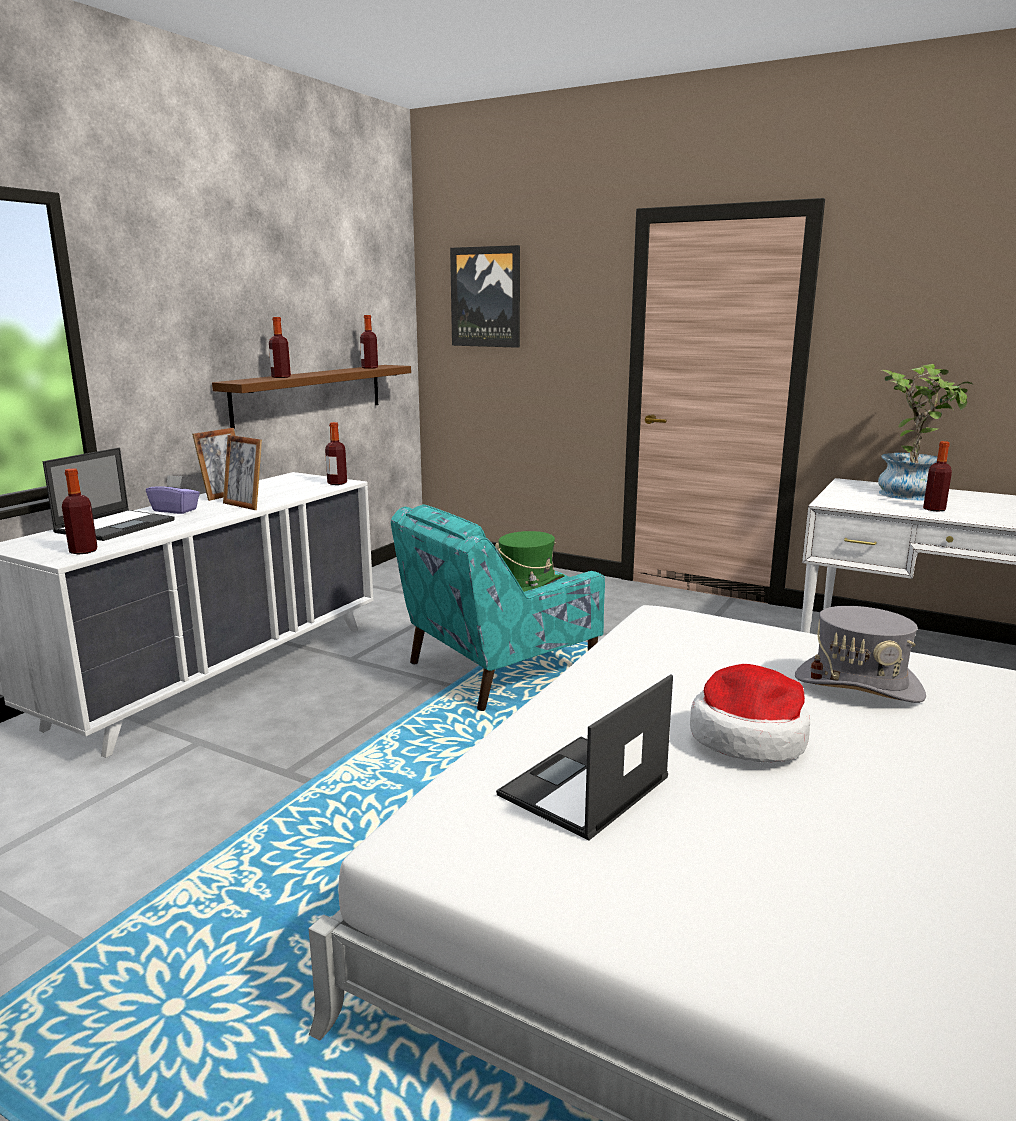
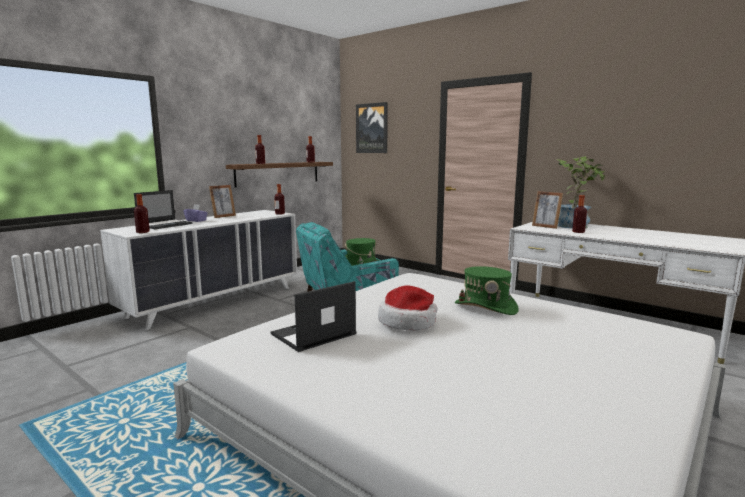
camera: 10 degrees right, 5 degrees down
picture frame [223,435,262,510] -> picture frame moved to [532,191,563,229]
grey hat [795,606,926,703] -> green hat [455,266,519,315]

